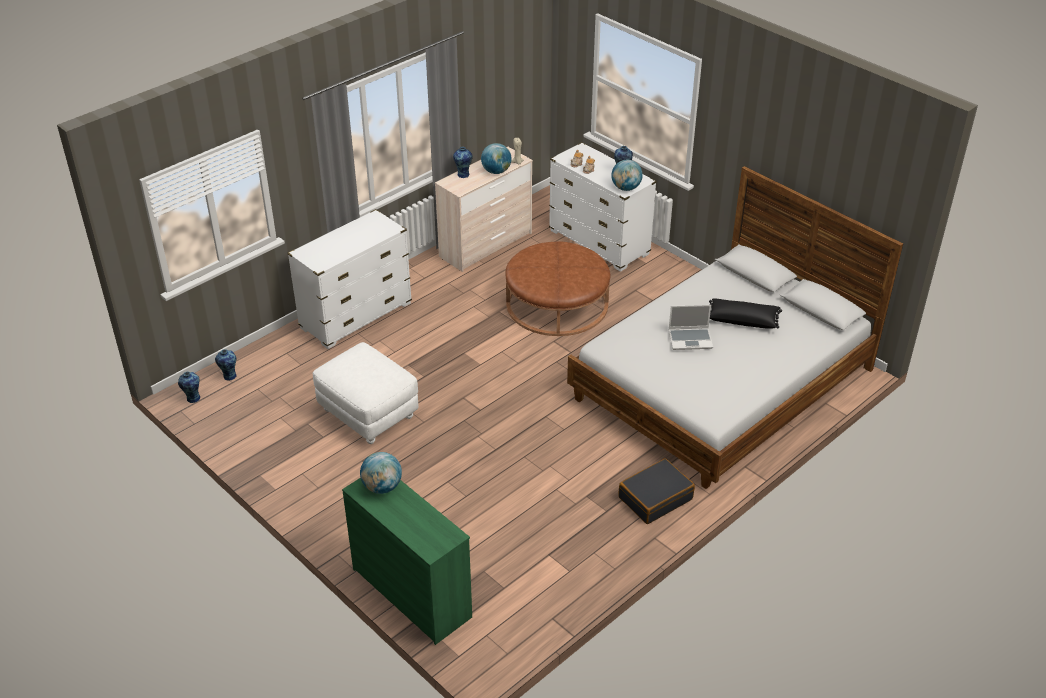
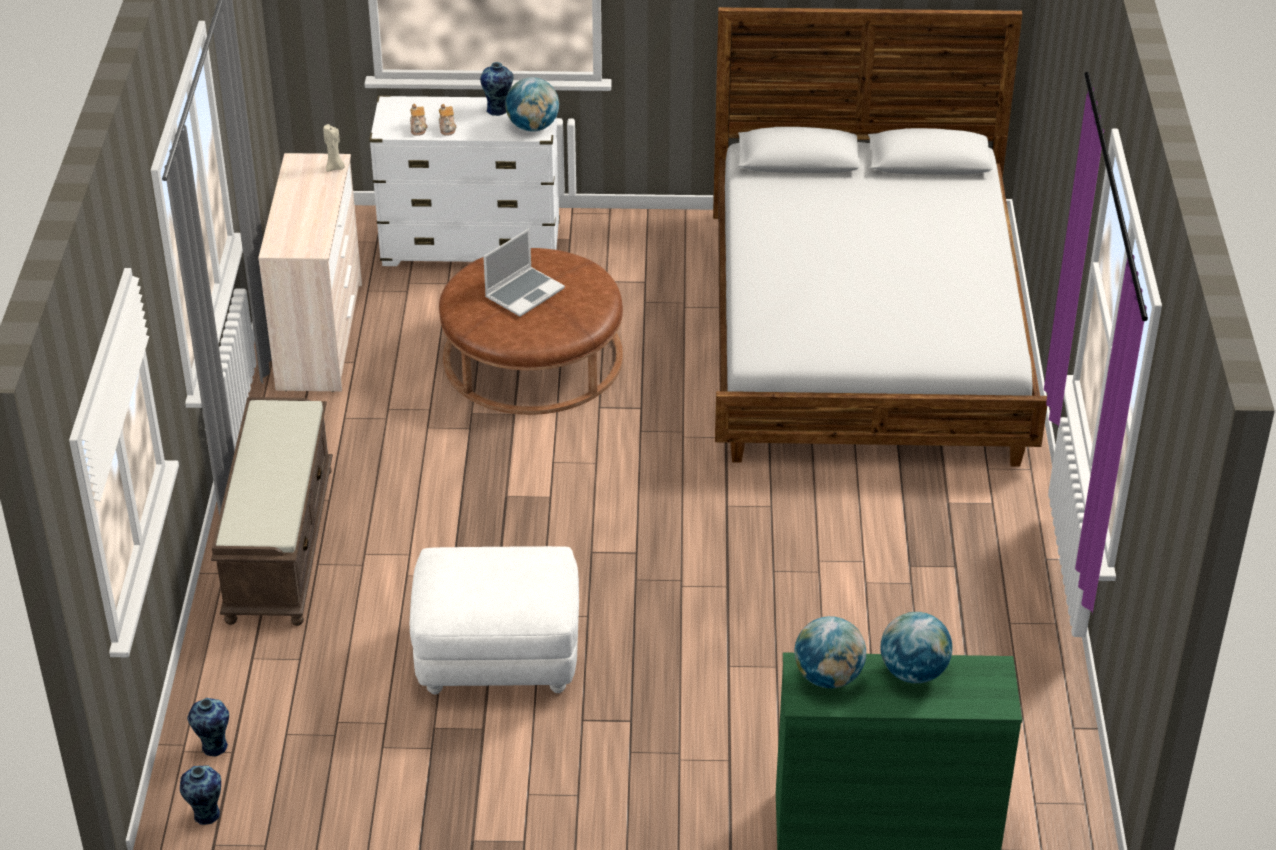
camera: 45 degrees left, 0 degrees up
white dresser [288,209,412,349] -> brown bench [211,397,333,626]
vase [453,147,473,178] -> none
globe [481,143,511,174] -> globe moved to [880,612,953,683]
black suitcase [618,458,695,524] -> none
laptop [669,305,713,350] -> laptop moved to [483,228,565,317]
black pillow [709,298,782,329] -> none

